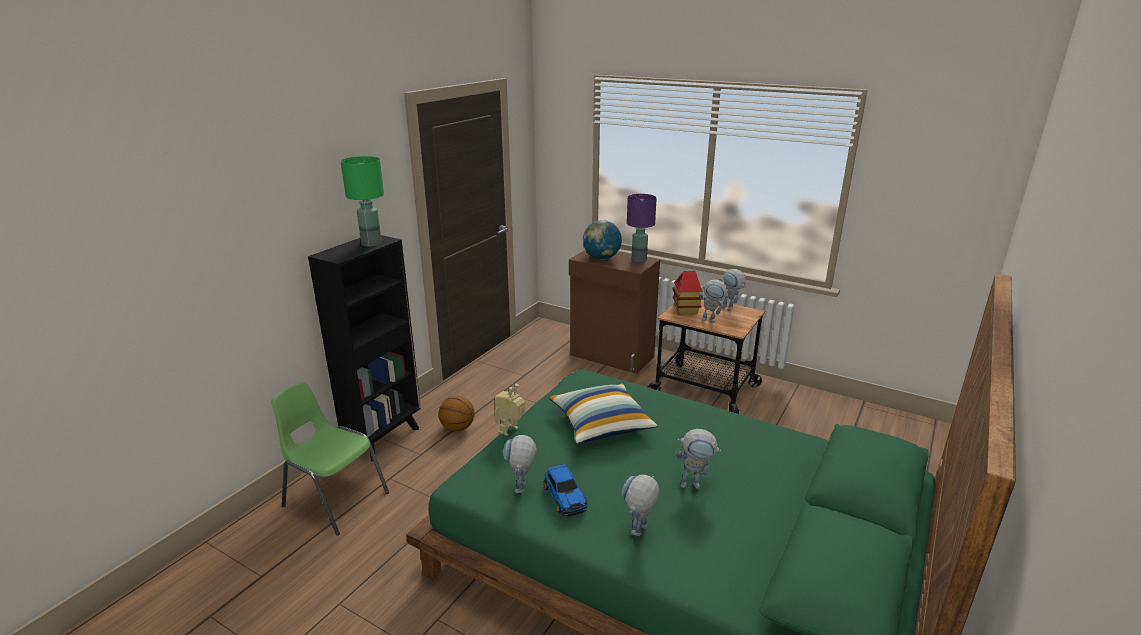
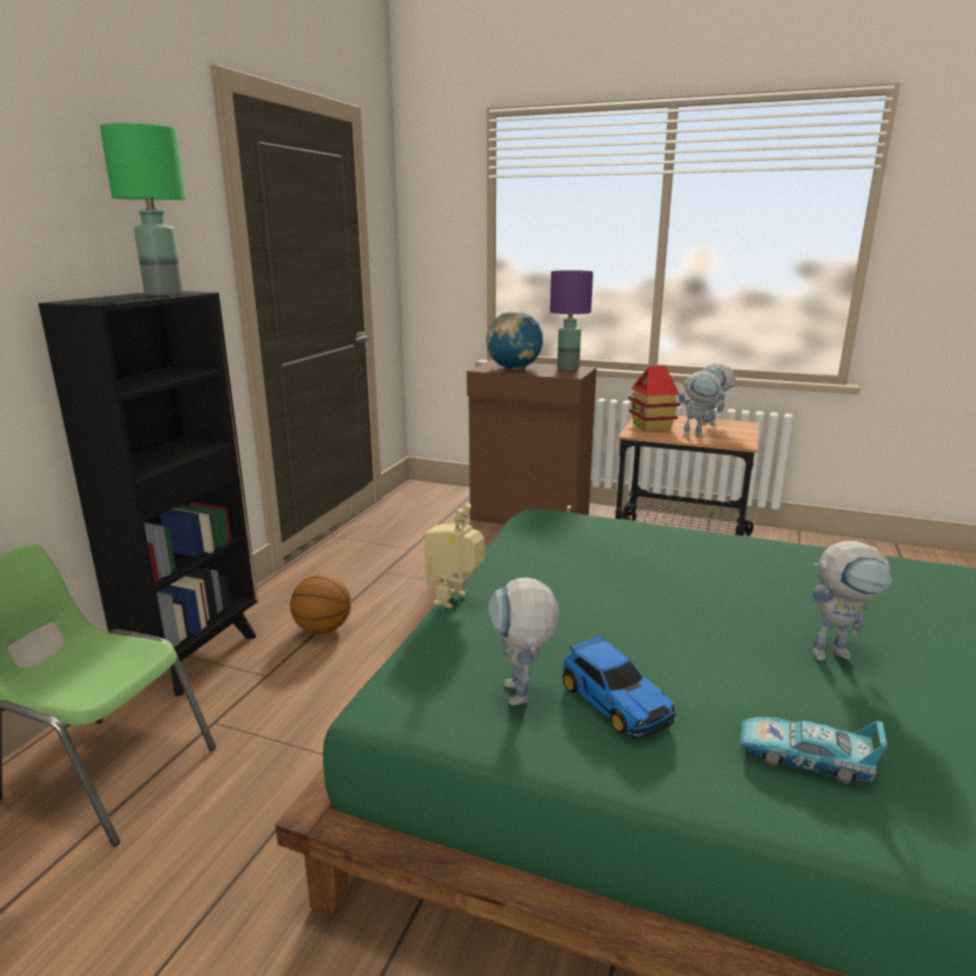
camera: 10 degrees left, 5 degrees down
pillow [549,383,657,444] -> none
toy robot [621,475,660,536] -> toy car [740,717,887,783]

